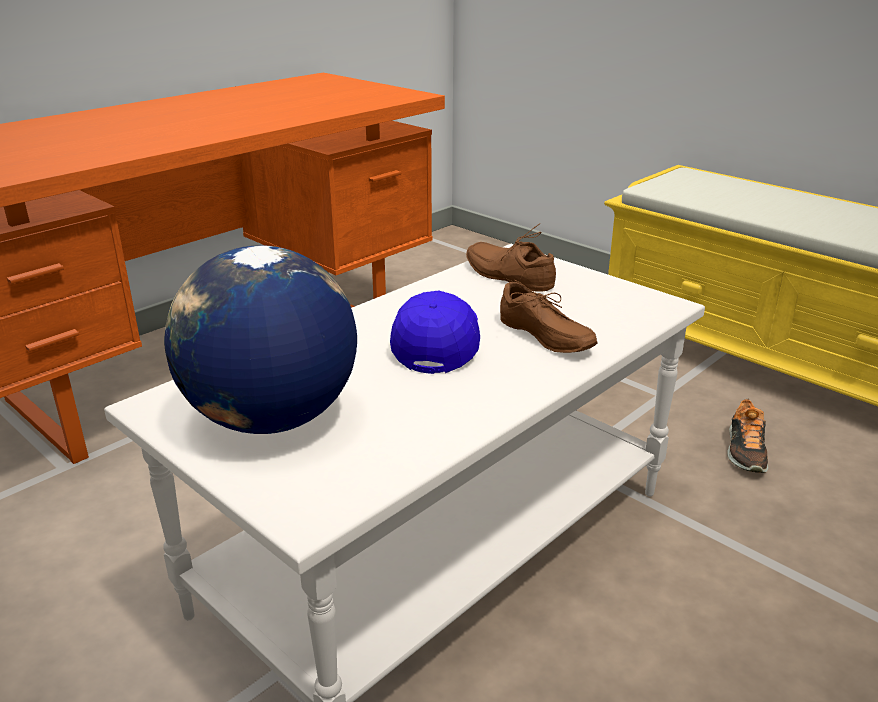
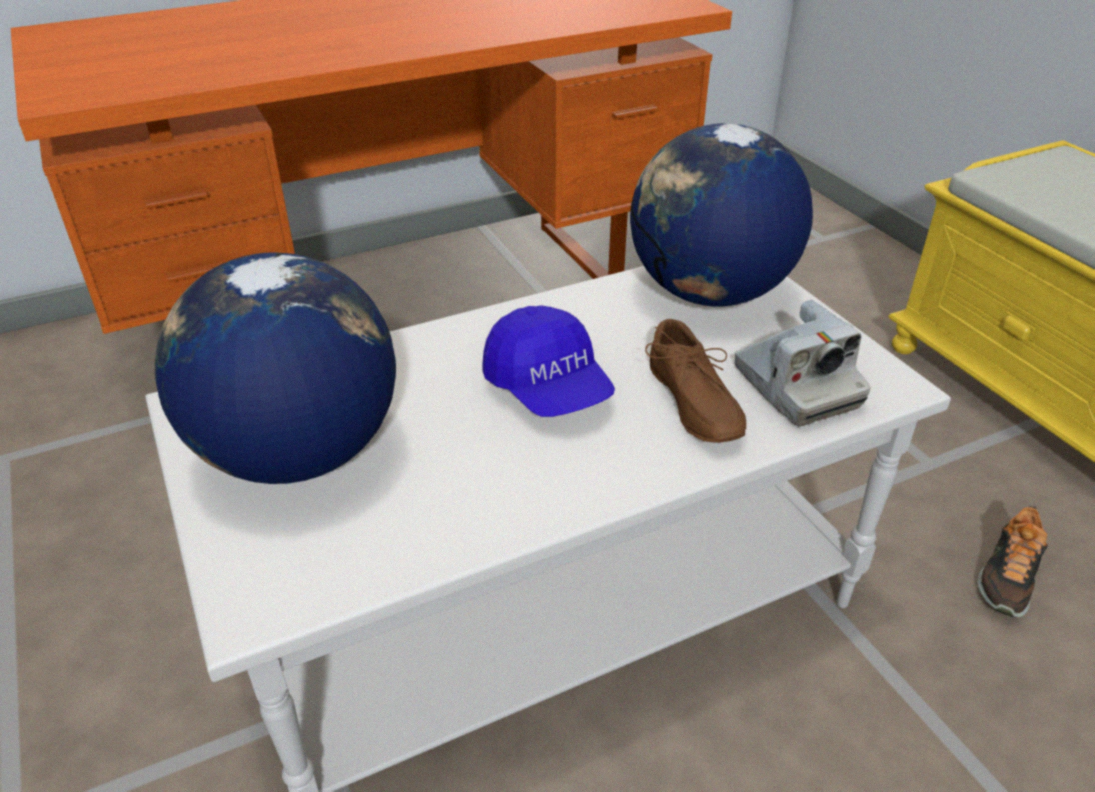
camera: 20 degrees right, 10 degrees up
blue cap [390,290,480,374] -> blue cap turned 120 degrees clockwise [482,305,615,417]
brown shoe [466,223,556,292] -> globe [630,123,813,306]
none -> camera [735,300,871,426]

